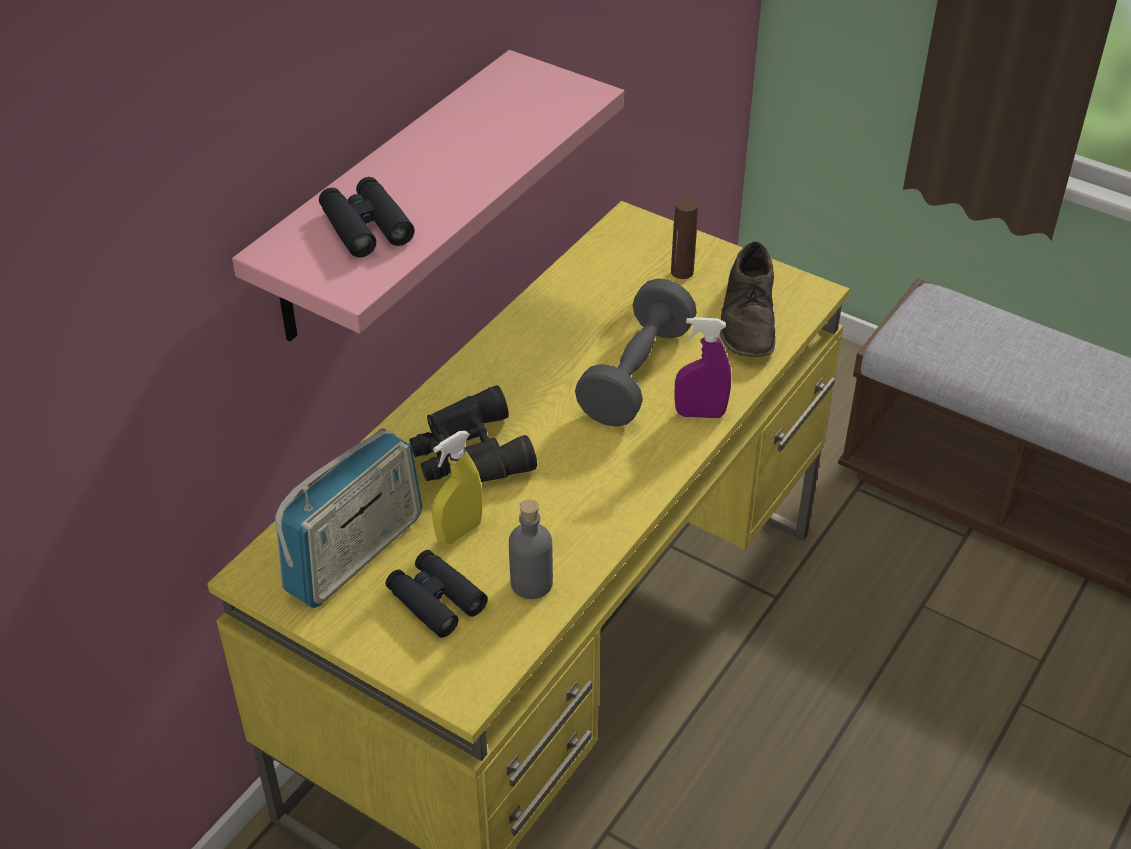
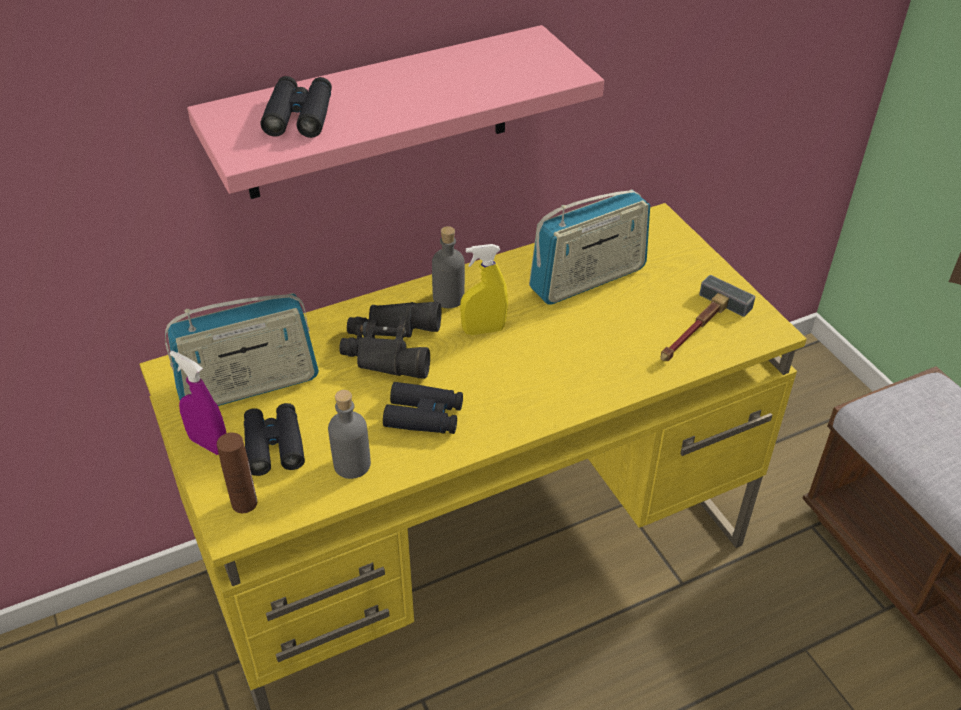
camera: 30 degrees right, 0 degrees up
yellow spray bottle [432,431,483,545] -> yellow spray bottle moved to [460,244,508,335]
grey dumbbell [575,278,697,427] -> none
brown bottle [671,198,698,279] -> brown bottle moved to [217,433,257,513]
purple spray bottle [675,317,731,418] -> purple spray bottle moved to [170,351,226,455]
brown shoe [720,242,776,357] -> hammer [660,275,755,361]
none -> black binoculars [383,382,463,434]
none -> grey bottle [432,226,465,308]
none -> radio [529,189,650,305]

